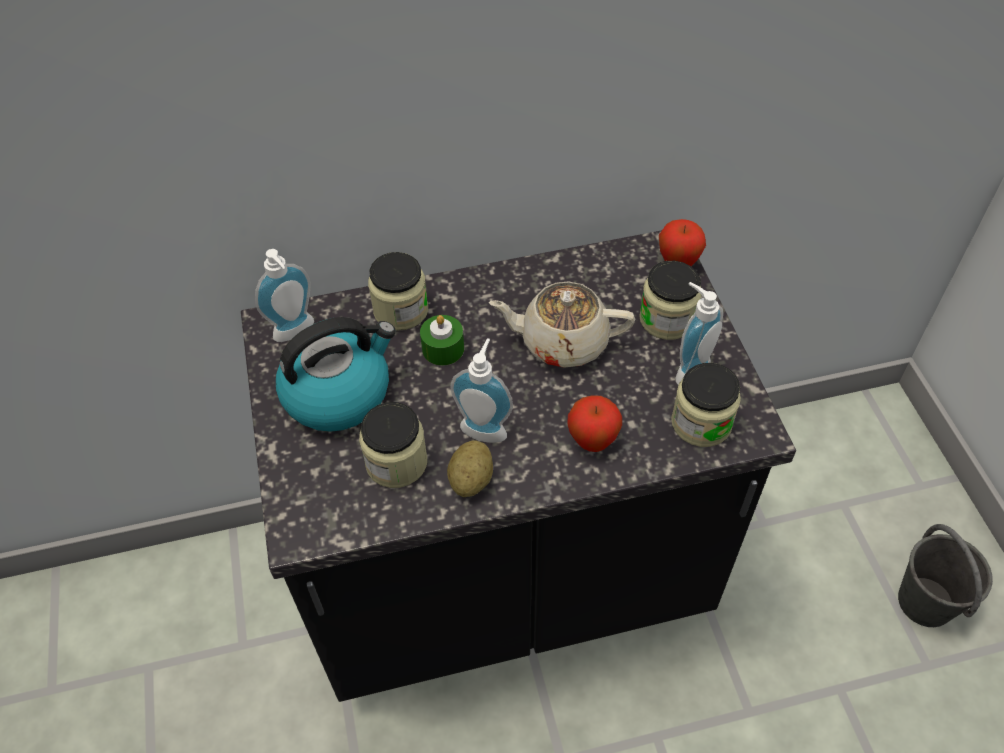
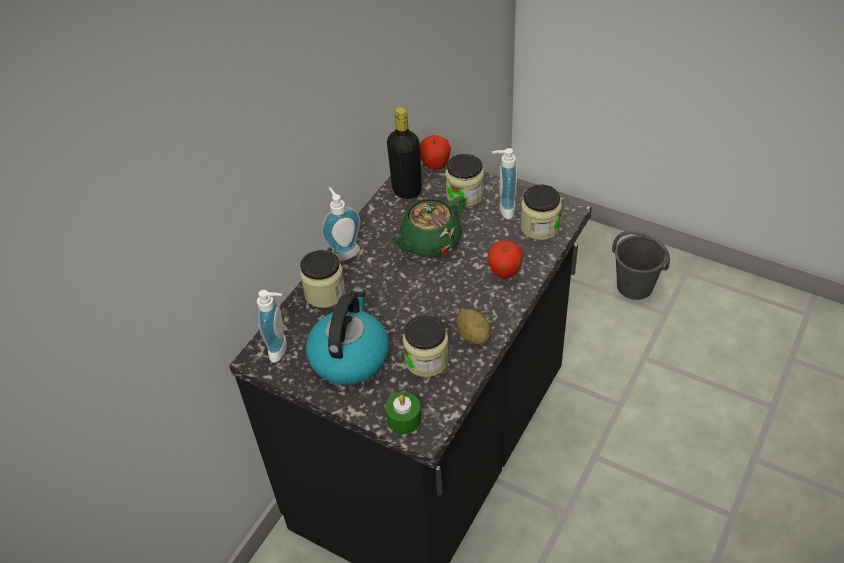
camera: 45 degrees left, 5 degrees down
green candle [420,315,464,366] -> green candle moved to [385,392,421,434]
soap dispenser [450,338,513,443] -> soap dispenser moved to [321,187,361,261]
beige teapot [488,281,635,368] -> green teapot [389,196,465,257]
none -> black bottle [387,107,422,199]

